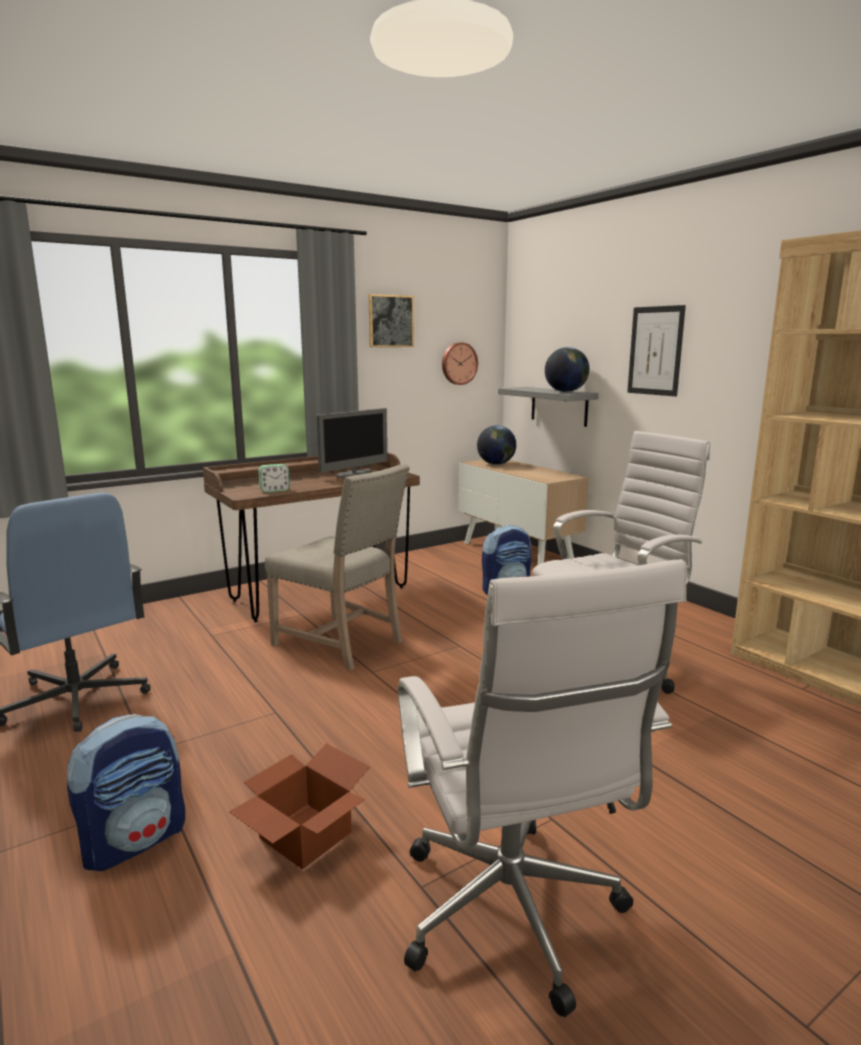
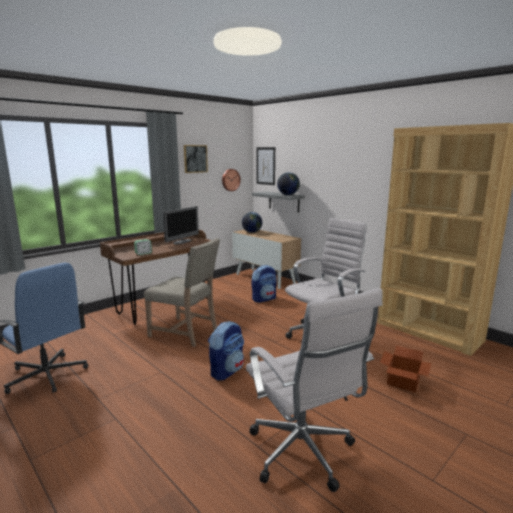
camera: 10 degrees left, 0 degrees up
backpack [67,714,185,871] -> backpack moved to [208,321,244,380]
cardboard box [229,743,370,870] -> cardboard box moved to [380,346,431,392]
picture [627,305,686,396] -> picture moved to [257,147,275,185]

